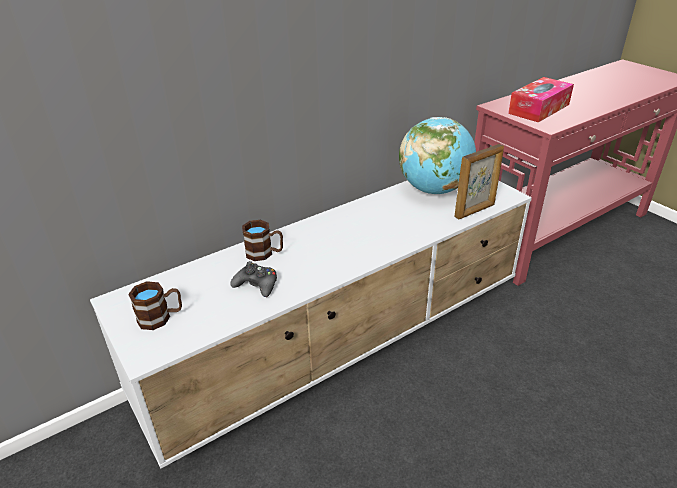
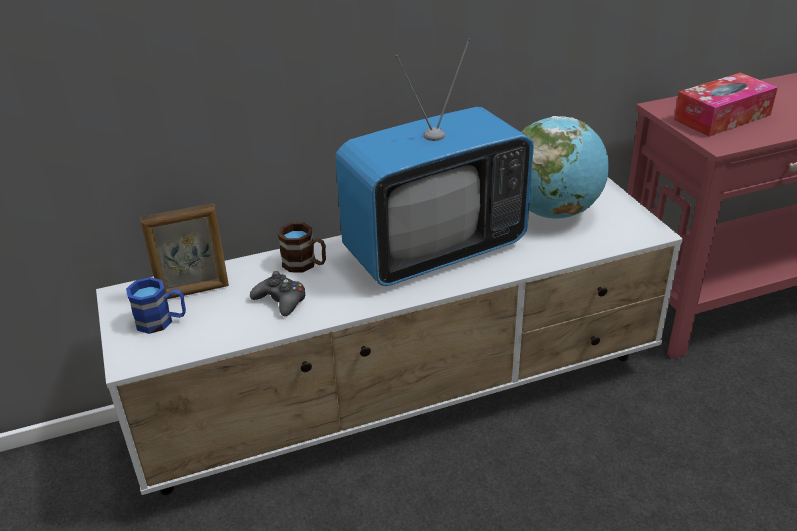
camera: 15 degrees right, 0 degrees up
brown mug [128,281,182,330] -> blue mug [126,277,186,334]
picture frame [454,144,504,220] -> picture frame moved to [140,203,229,299]
none -> television [335,38,534,286]

